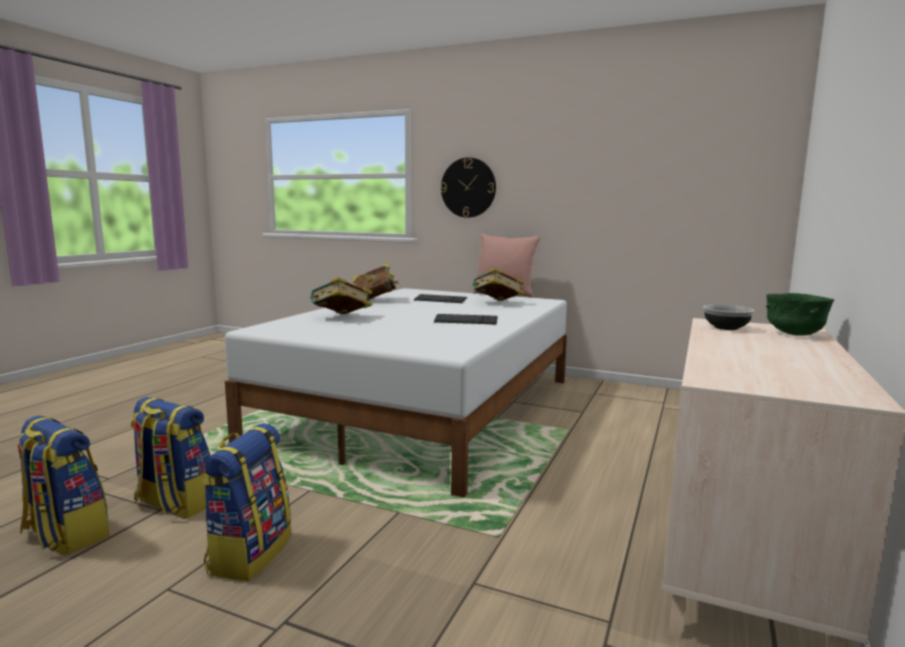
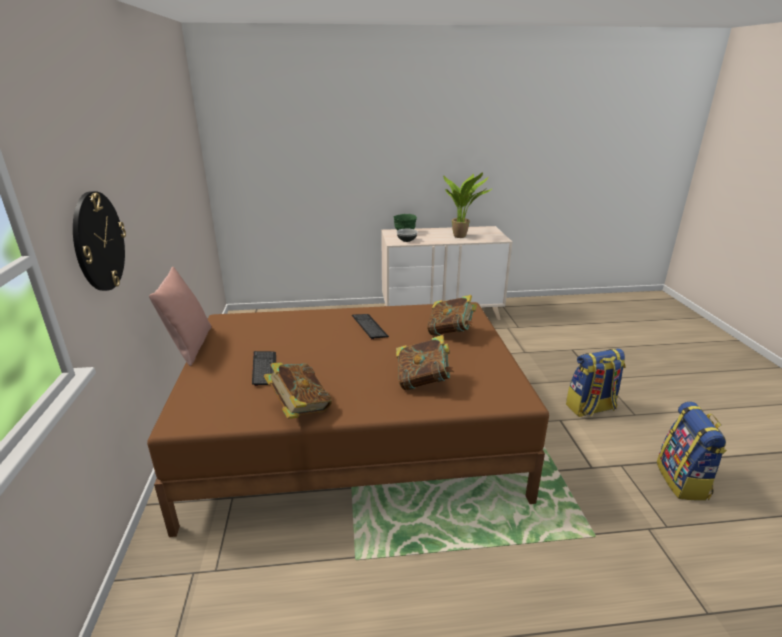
camera: 120 degrees left, 15 degrees up
backpack [130,397,210,519] -> none
white bed [225,288,567,498] -> brown bed [147,302,549,537]
book [472,268,525,301] -> book moved to [427,295,477,336]
none -> potted plant [443,172,493,238]

